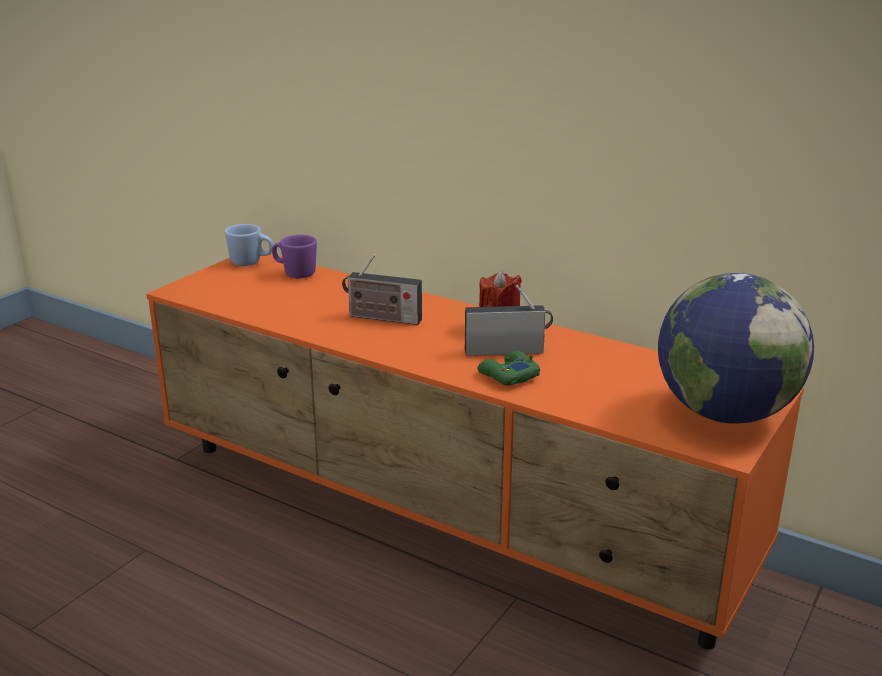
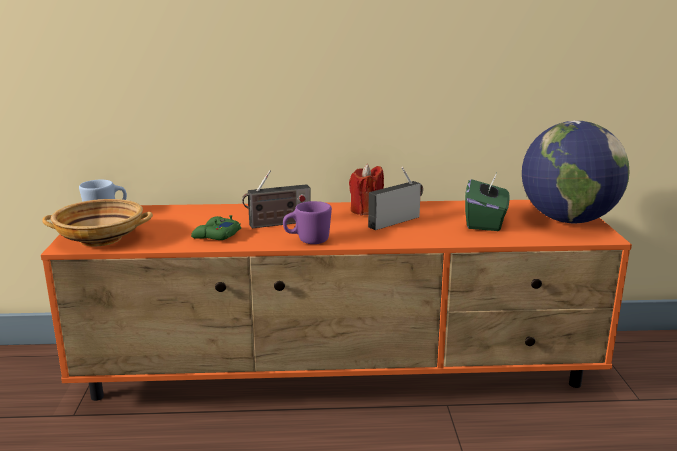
camera: 35 degrees left, 5 degrees down
purple mug [272,235,317,278] -> purple mug moved to [283,201,332,244]
green game controller [477,351,540,386] -> green game controller moved to [191,215,241,240]
none -> beige bowl [42,199,153,246]
none -> green tissue box [465,171,510,231]

